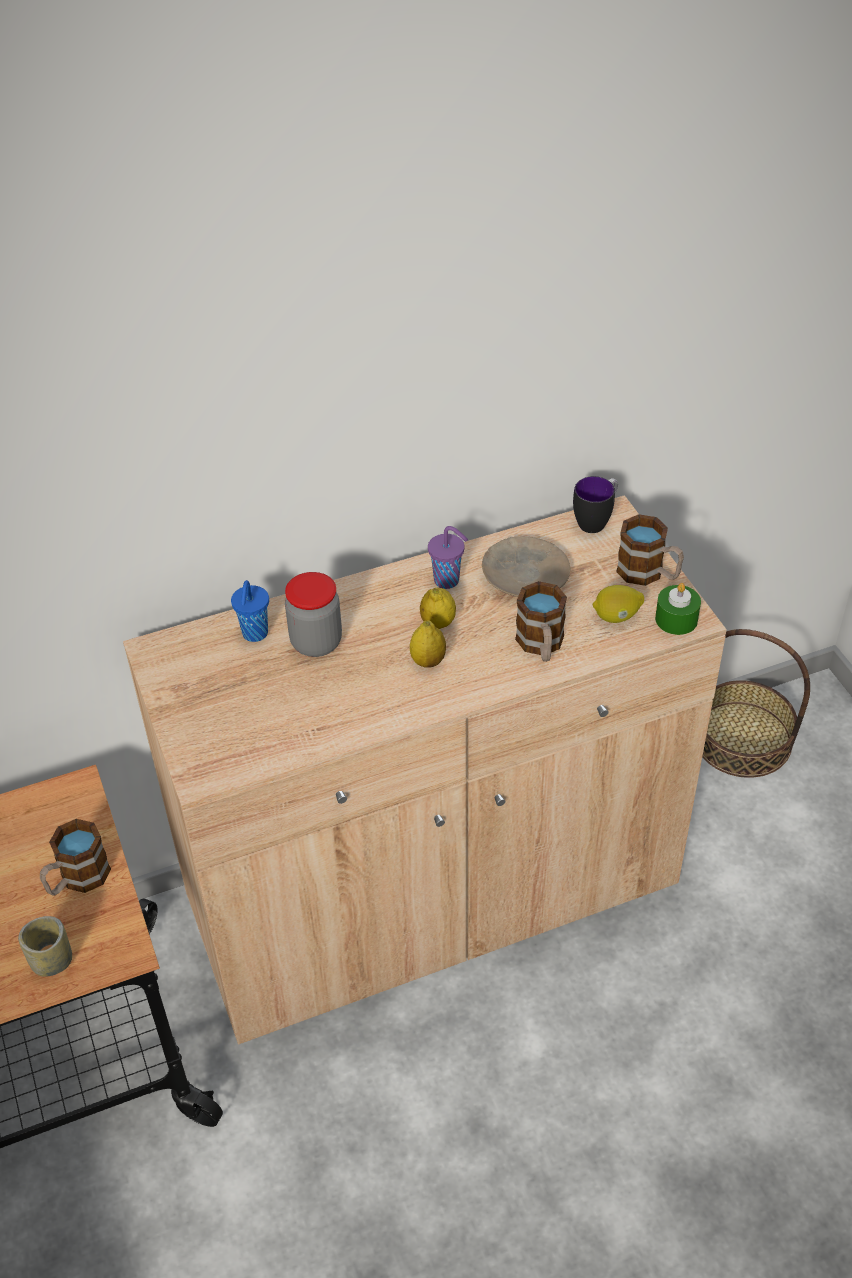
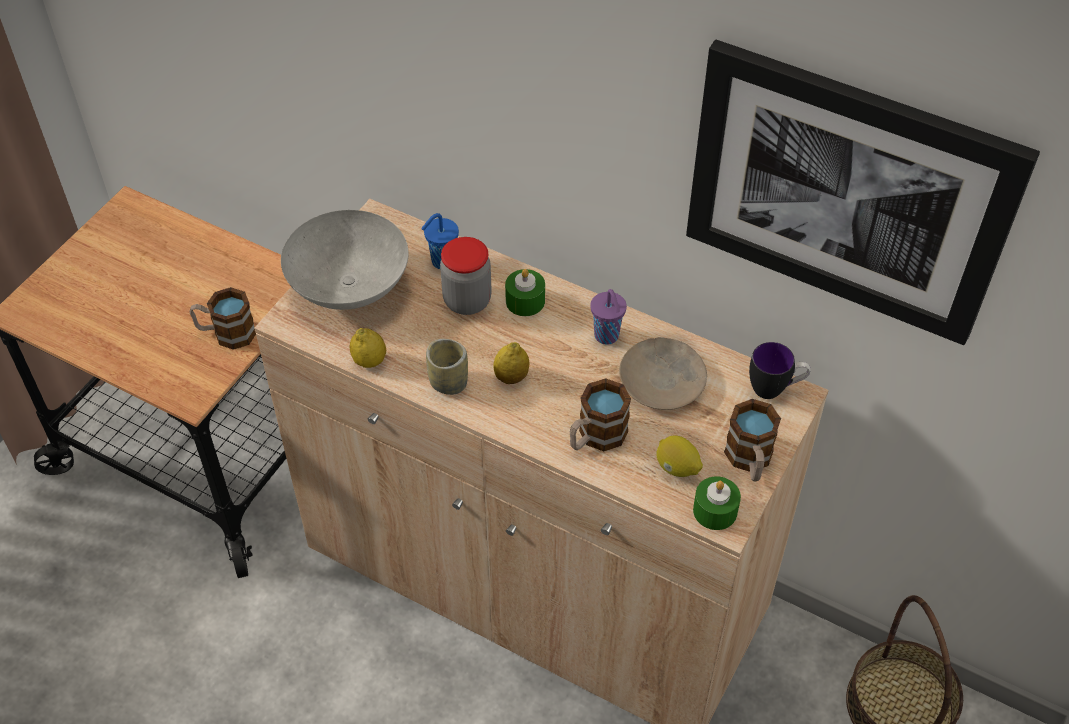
camera: 50 degrees right, 5 degrees up
cup [18,916,72,977] -> cup moved to [426,339,468,395]
lemon [420,588,456,629] -> lemon moved to [350,328,386,368]
none -> grey bowl [281,210,409,310]
none -> green candle [505,269,545,316]
none -> picture [686,39,1040,345]

